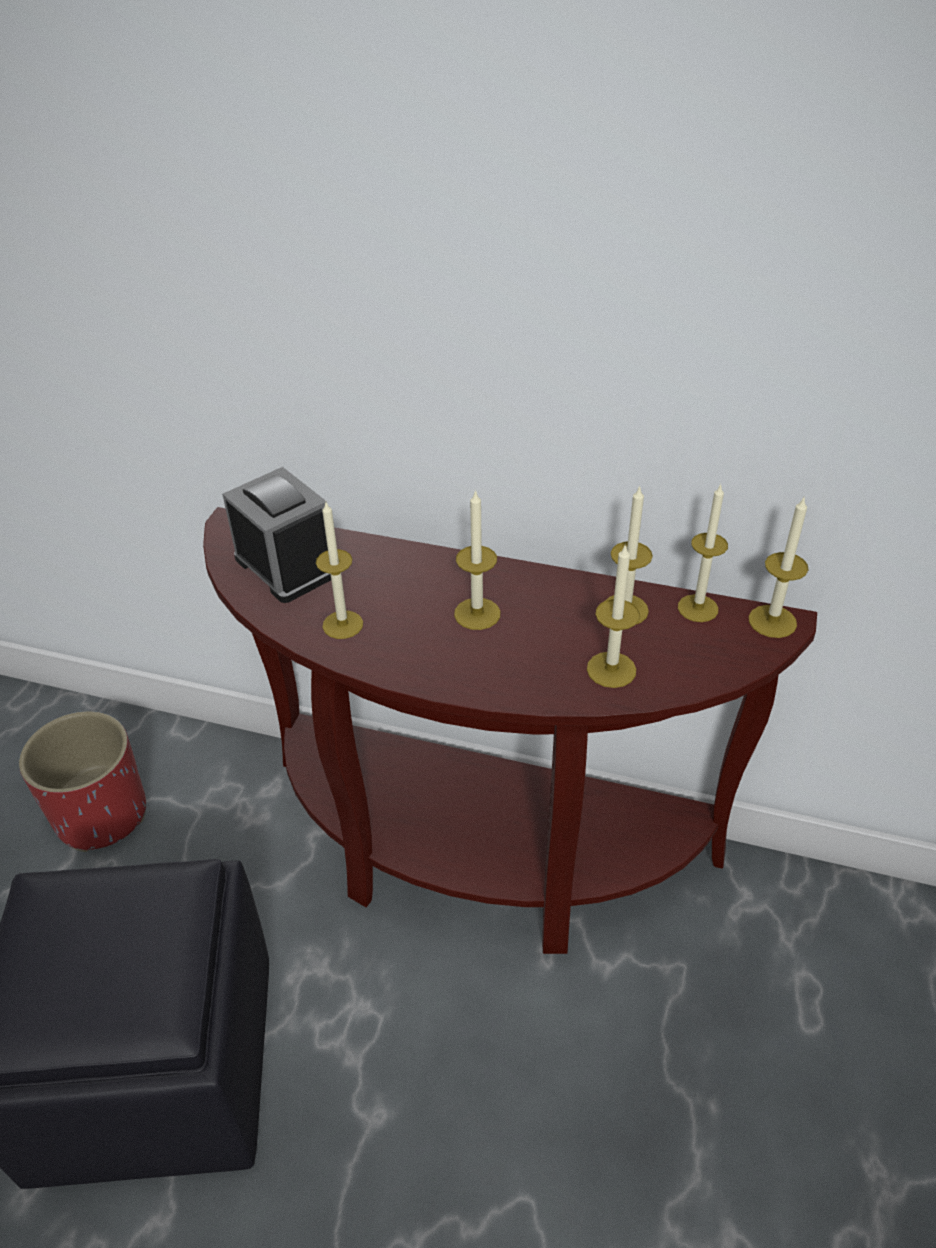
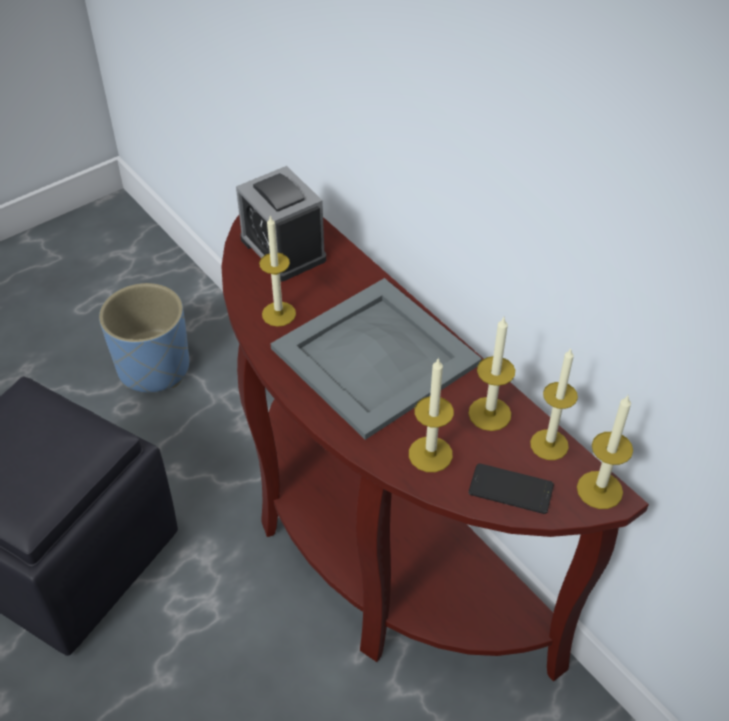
camera: 35 degrees right, 5 degrees up
red planter [19,711,146,852] -> blue planter [99,283,189,392]
alarm clock [222,467,331,603] -> alarm clock turned 150 degrees clockwise [236,166,326,282]
candle [454,489,500,630] -> grey tray [270,278,482,440]
none -> phone [469,464,554,514]

